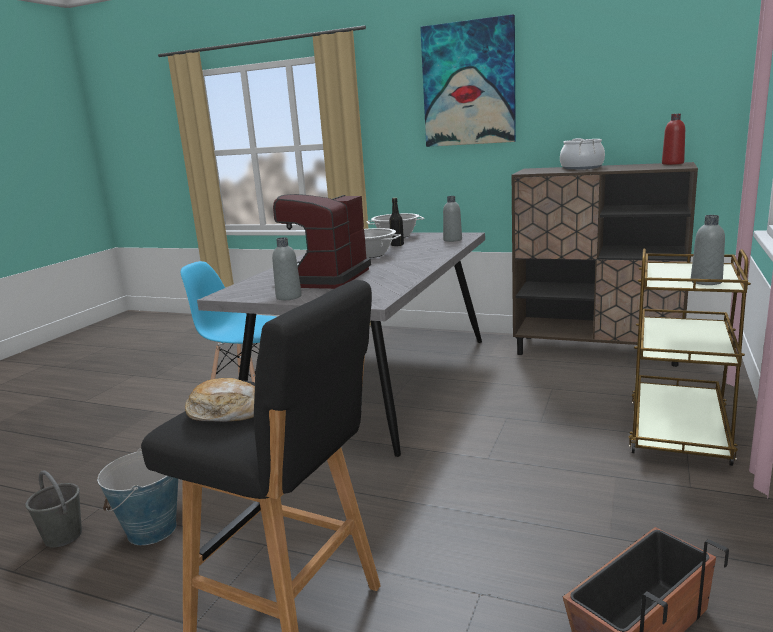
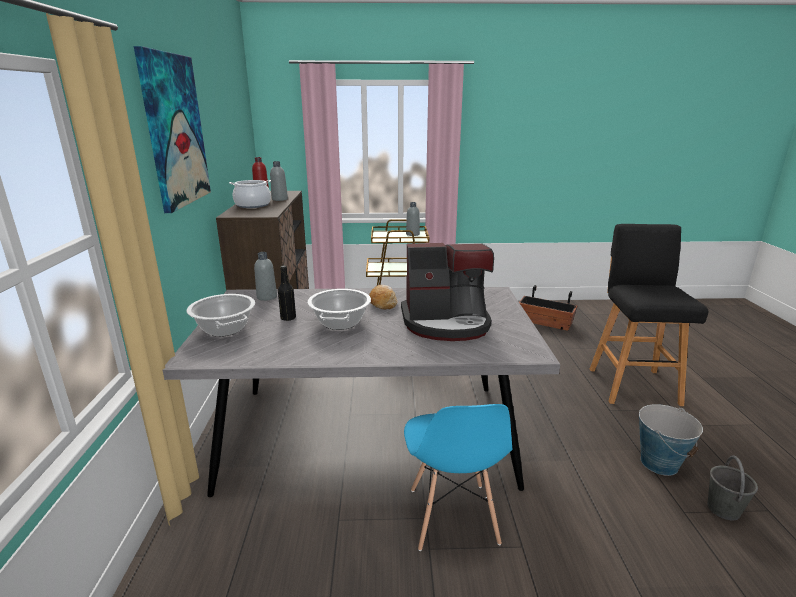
camera: 115 degrees left, 5 degrees up
bread [185,378,255,422] -> bread moved to [369,285,397,310]
grey bottle [272,237,302,300] -> grey bottle moved to [270,161,288,201]

